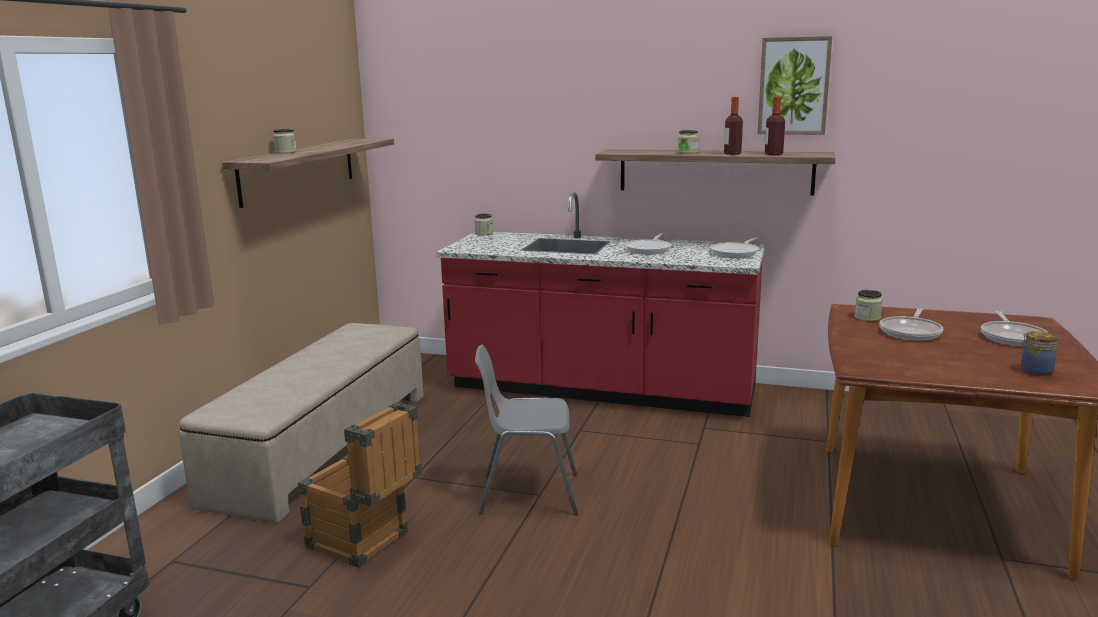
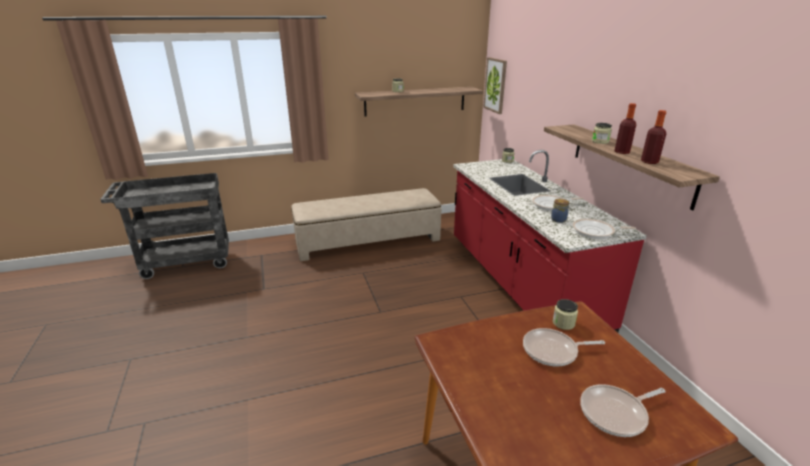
camera: 55 degrees right, 10 degrees up
crate [298,402,422,568] -> none
grey chair [475,345,578,515] -> none
picture [758,36,832,135] -> picture moved to [483,57,507,114]
jar [1019,331,1058,376] -> jar moved to [551,199,569,223]

